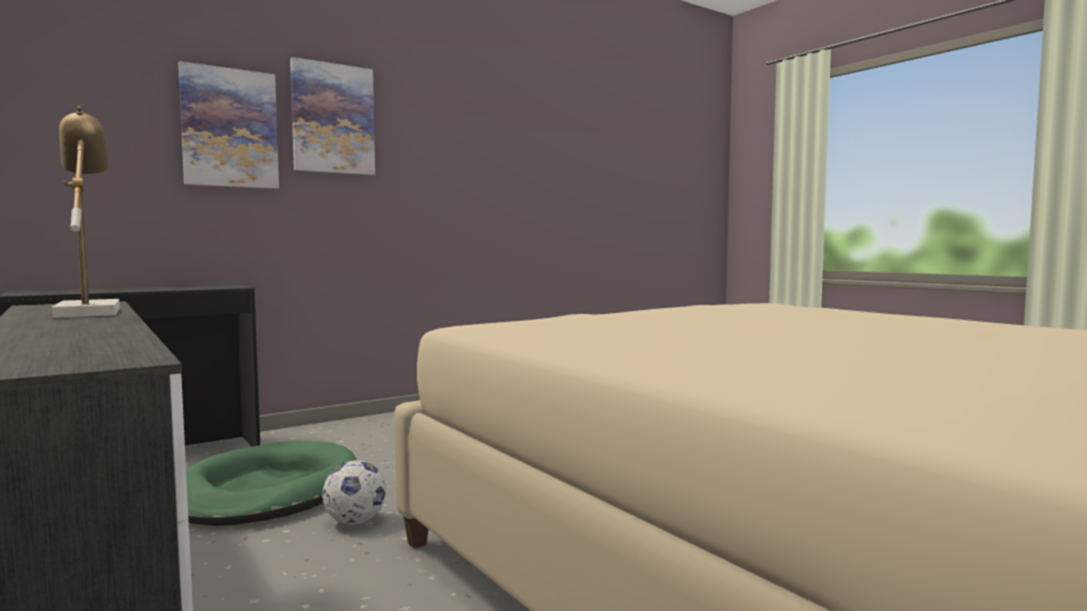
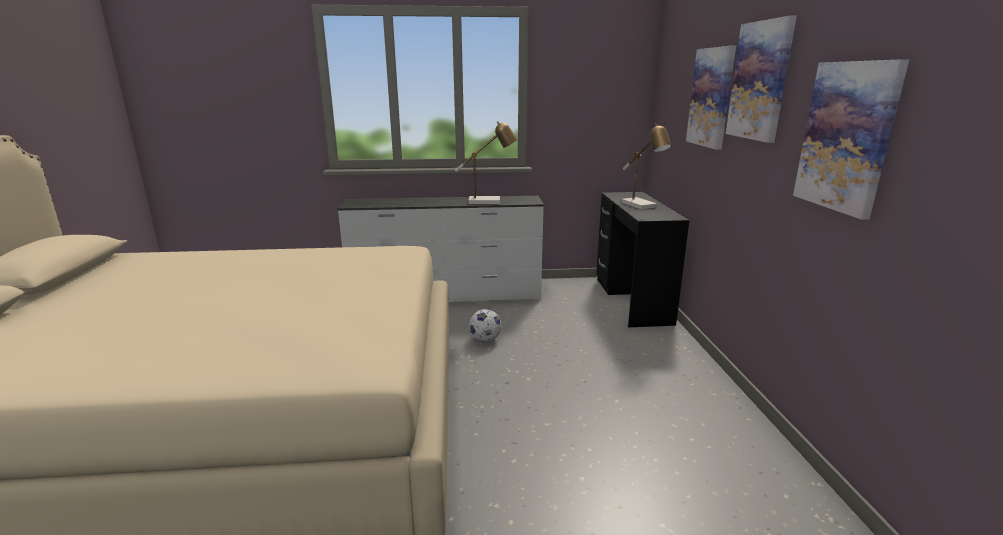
camera: 120 degrees right, 15 degrees up
green dog bed [186,441,356,526] -> none
none -> table lamp [622,124,672,209]
none -> picture [793,59,909,219]

